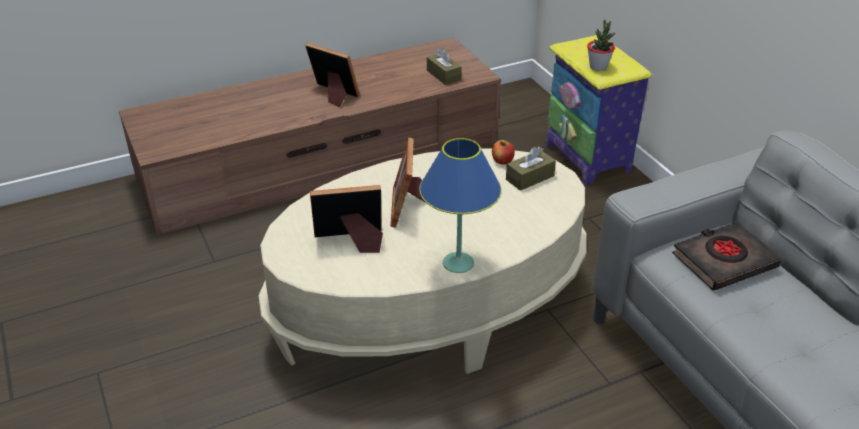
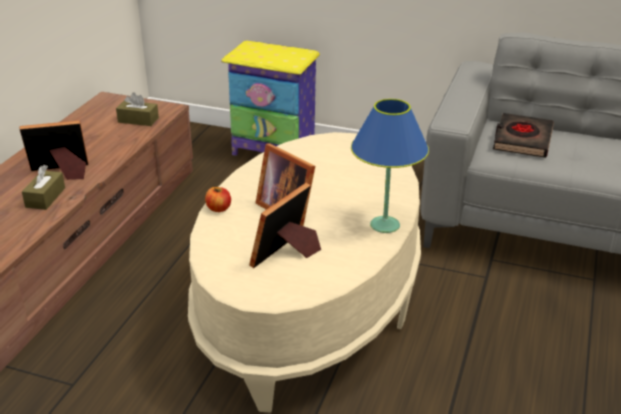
camera: 45 degrees left, 5 degrees down
apple [492,140,515,165] -> apple moved to [205,187,231,212]
brown tissue box [506,146,556,191] -> brown tissue box moved to [22,165,65,210]
potted plant [587,19,616,71] -> none

